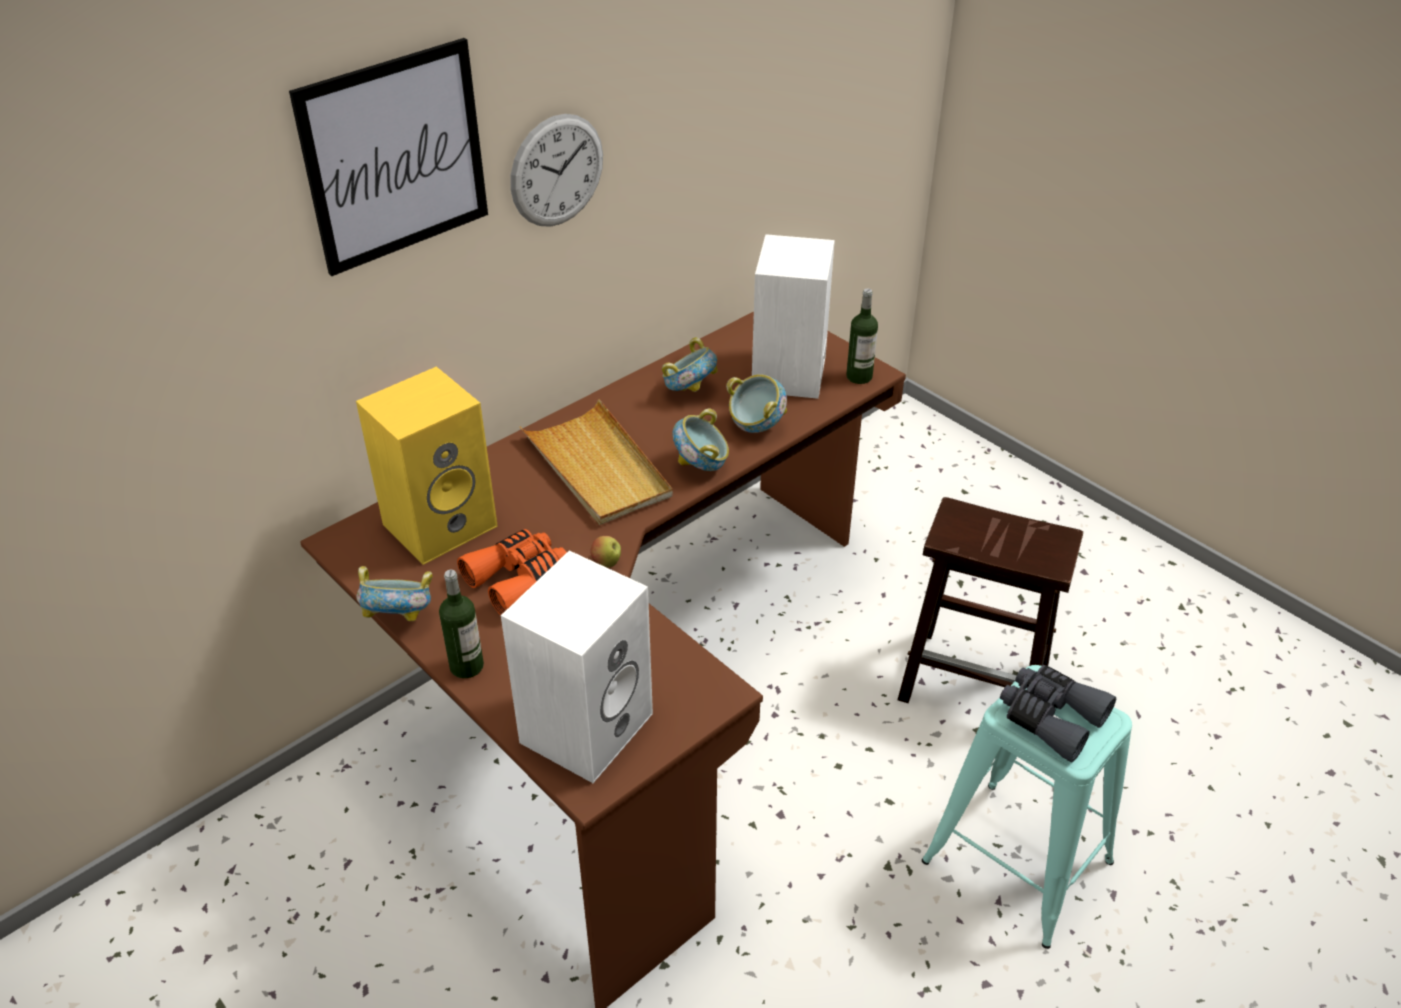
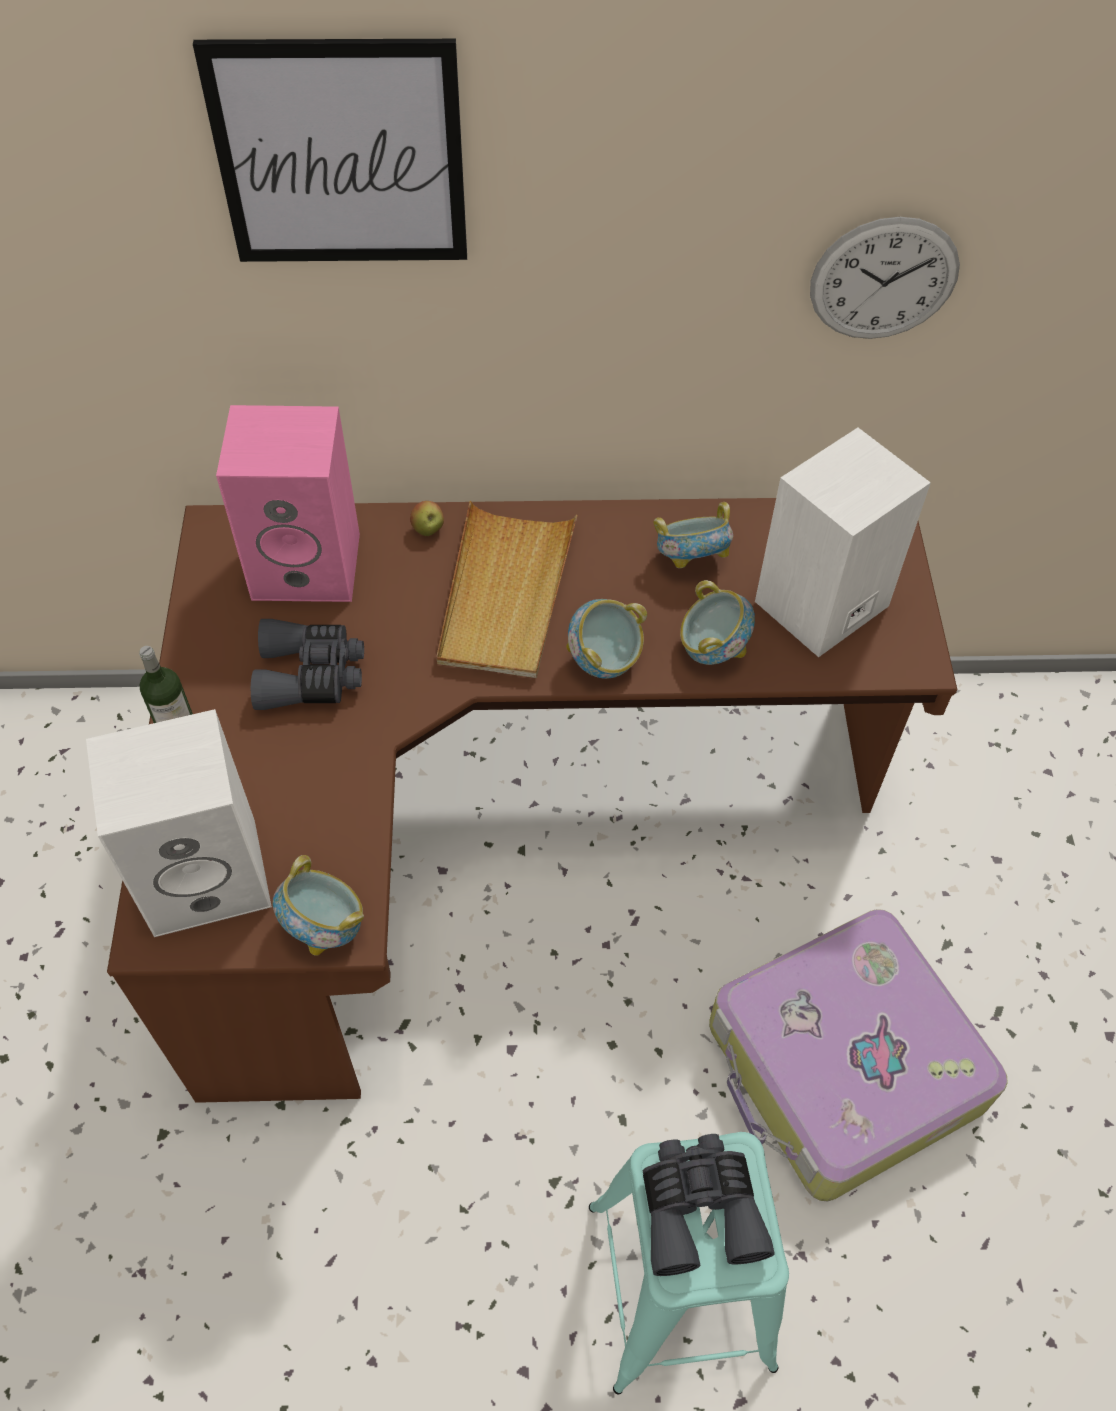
camera: 40 degrees right, 15 degrees up
yellow speaker [356,366,498,565] -> pink speaker [216,405,360,602]
bowl [356,566,433,621] -> bowl moved to [273,855,364,956]
orange binoculars [457,529,567,615] -> grey binoculars [251,619,364,710]
wall clock [510,114,603,227] -> wall clock moved to [810,217,960,339]
apple [590,536,621,568] -> apple moved to [410,501,444,536]
bottle [846,289,878,384] -> none
brown stool [898,497,1083,703] -> suitcase [709,909,1008,1202]

